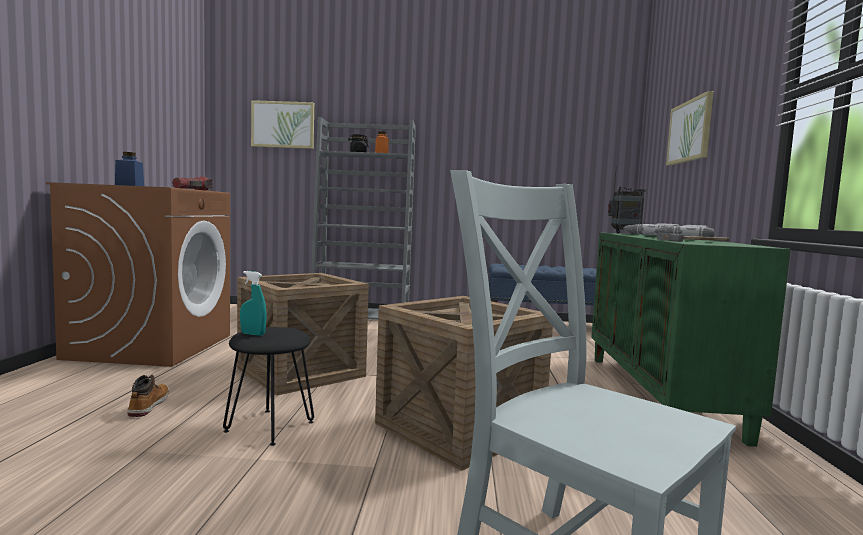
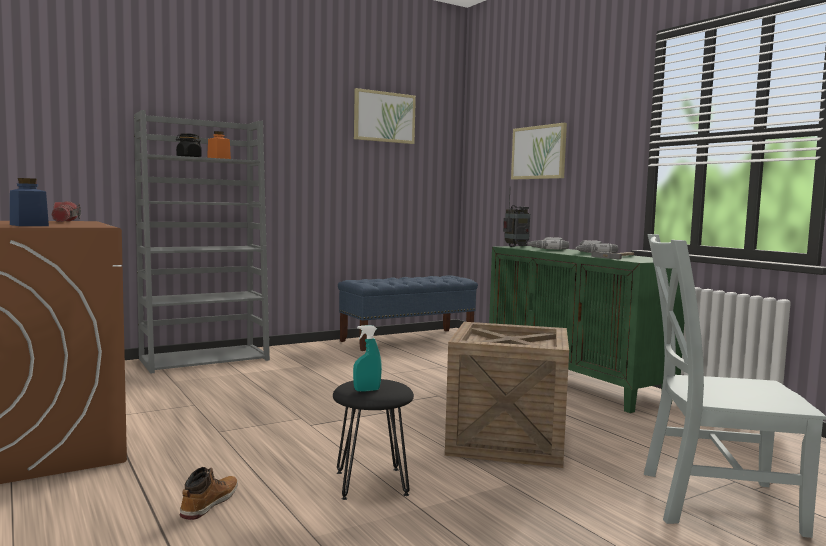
camera: 35 degrees left, 0 degrees up
boot [128,375,169,417] -> boot turned 60 degrees clockwise [180,467,238,520]
crate [237,273,369,396] -> none
picture [251,100,314,149] -> picture moved to [354,88,416,144]

